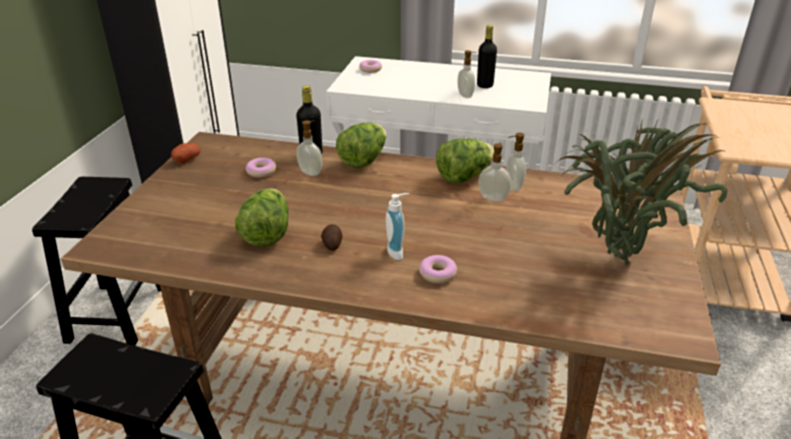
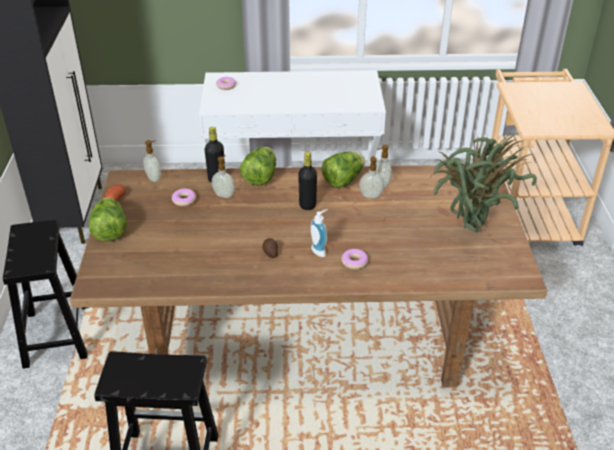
camera: 15 degrees left, 5 degrees up
lettuce [235,188,288,247] -> lettuce moved to [89,197,127,241]
soap dispenser [458,50,476,98] -> soap dispenser moved to [143,140,161,182]
black bottle [477,25,497,88] -> black bottle moved to [298,152,317,210]

